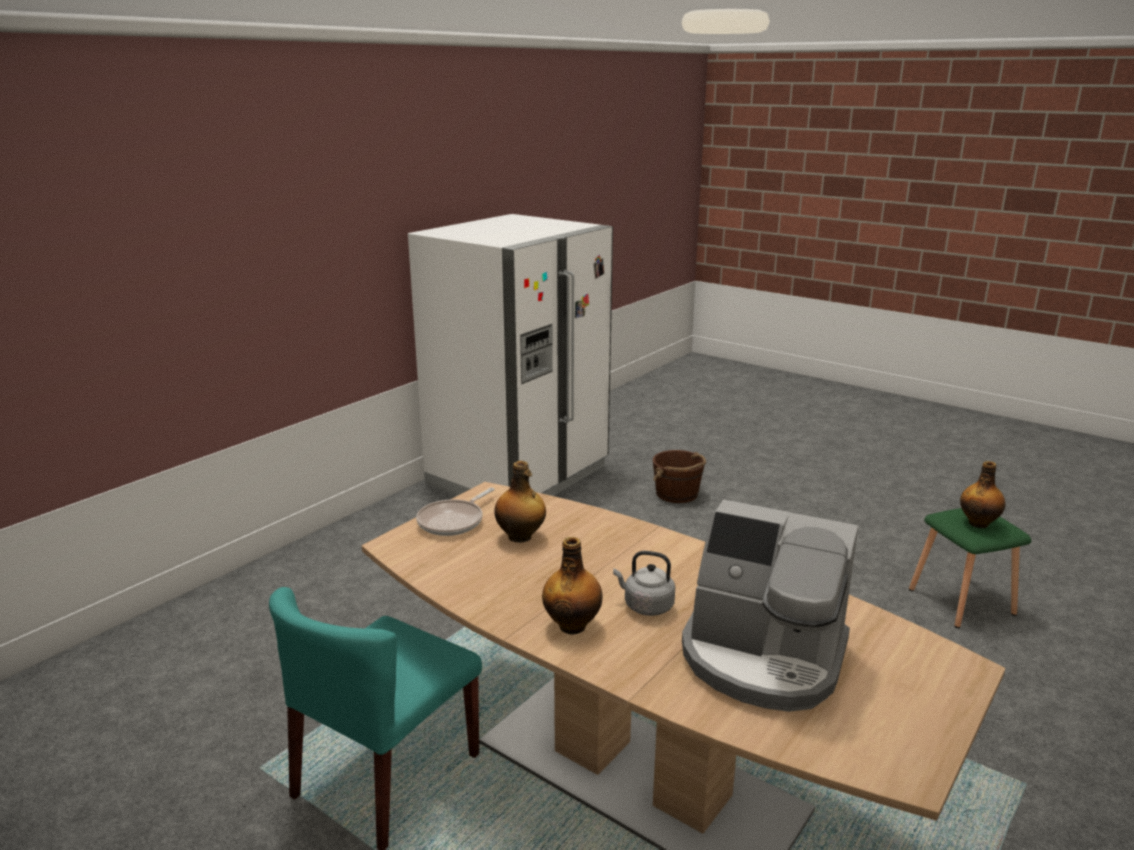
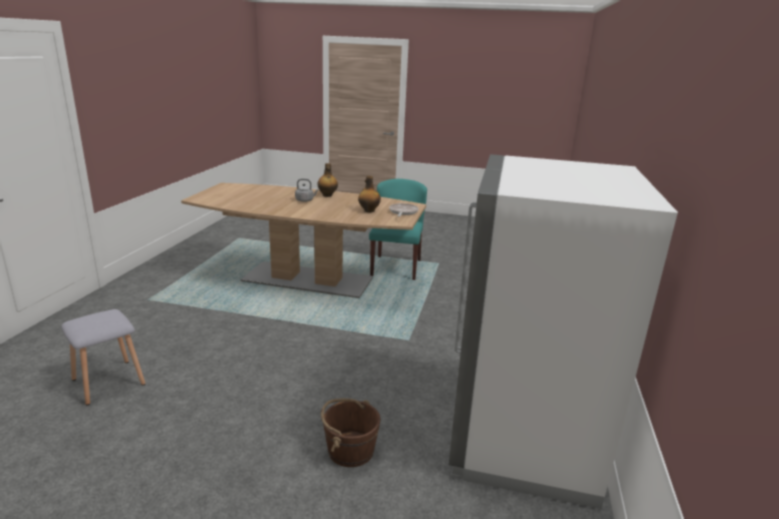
camera: 155 degrees right, 0 degrees up
coffee machine [682,499,859,712] -> none
green stool [909,508,1032,628] -> grey stool [61,309,145,405]
bottle [960,461,1005,528] -> none

